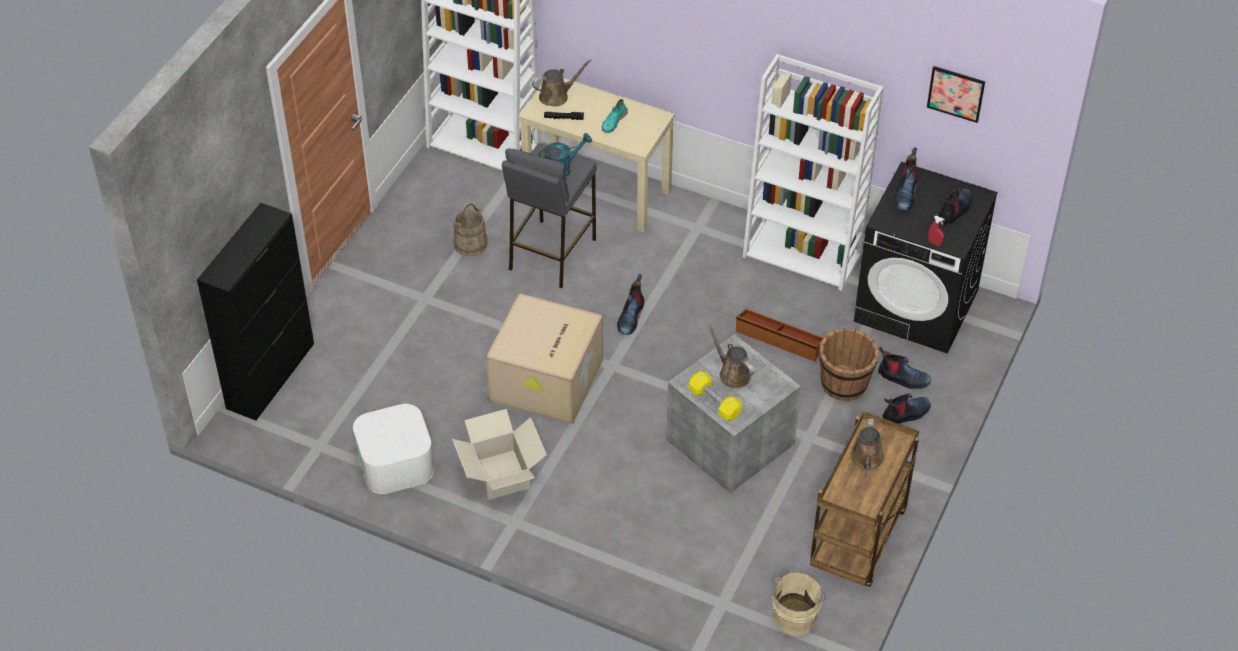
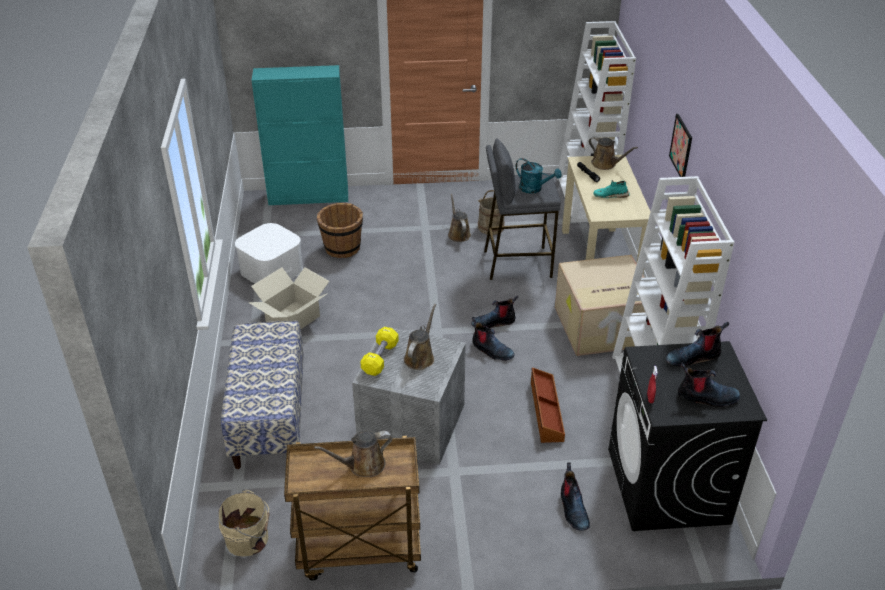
camera: 60 degrees right, 10 degrees down
black cabinet [197,203,314,421] -> turquoise cabinet [251,65,348,205]
cardboard box [486,293,603,424] -> cardboard box moved to [555,255,645,356]
brown bucket [819,328,879,401] -> brown bucket moved to [317,203,363,258]
boot [883,393,931,424] -> boot moved to [472,317,515,361]
picture [927,66,985,123] -> picture moved to [669,114,692,177]
none -> bench [221,321,304,469]
none -> brown watering can [448,194,471,242]

